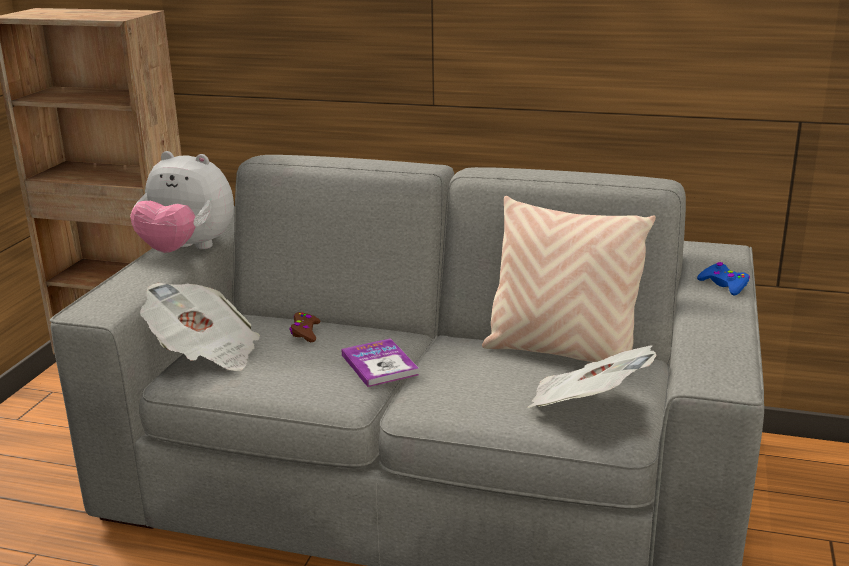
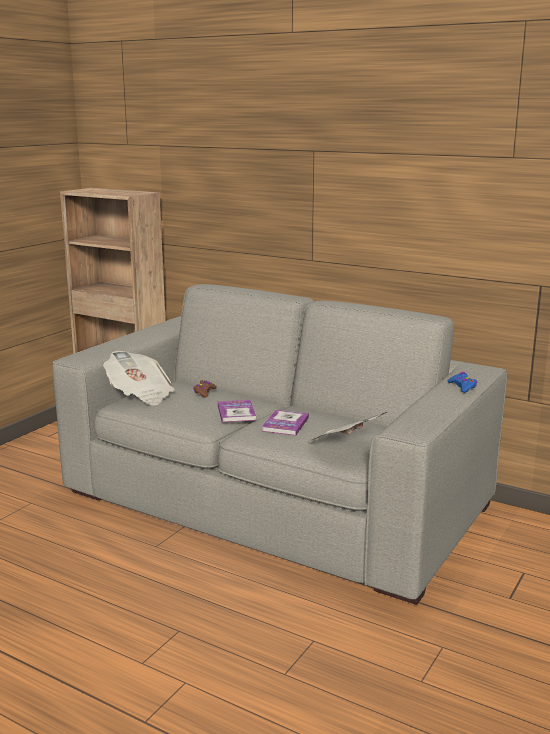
camera: 15 degrees right, 5 degrees down
plush toy [130,151,234,253] -> none
beige pillow [482,196,656,362] -> none
none -> book [262,410,309,436]

